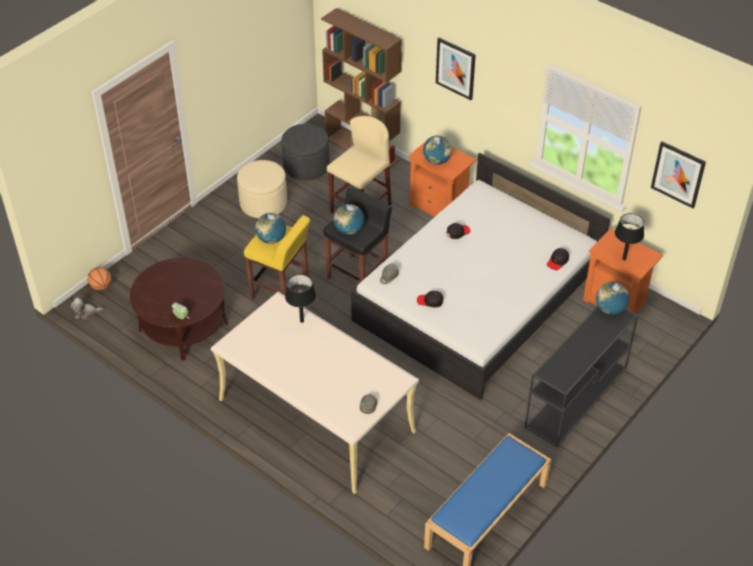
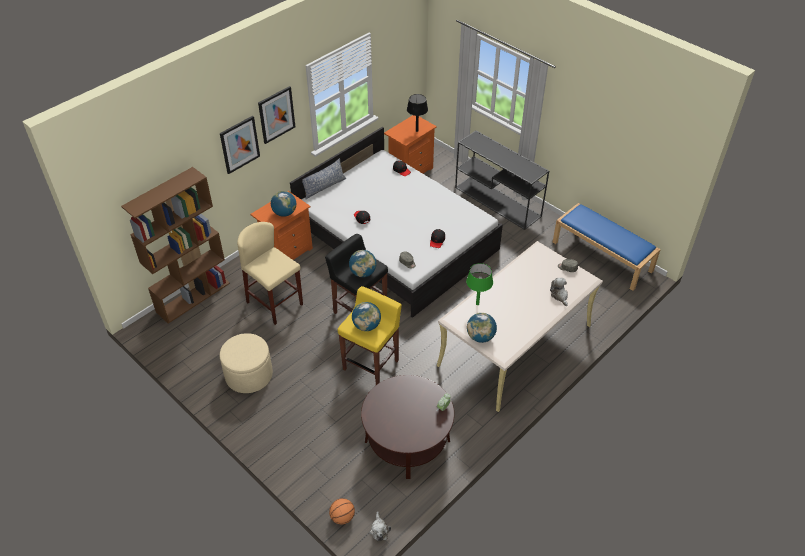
camera: 85 degrees left, 0 degrees up
grey ottoman [282,124,329,180] -> none
black table lamp [285,274,316,323] -> green table lamp [466,263,493,305]
globe [596,282,629,315] -> globe moved to [467,313,497,343]
picture [651,141,706,208] -> picture moved to [258,86,295,144]
none -> pillow [302,158,346,199]
none -> plush toy [550,278,568,306]

